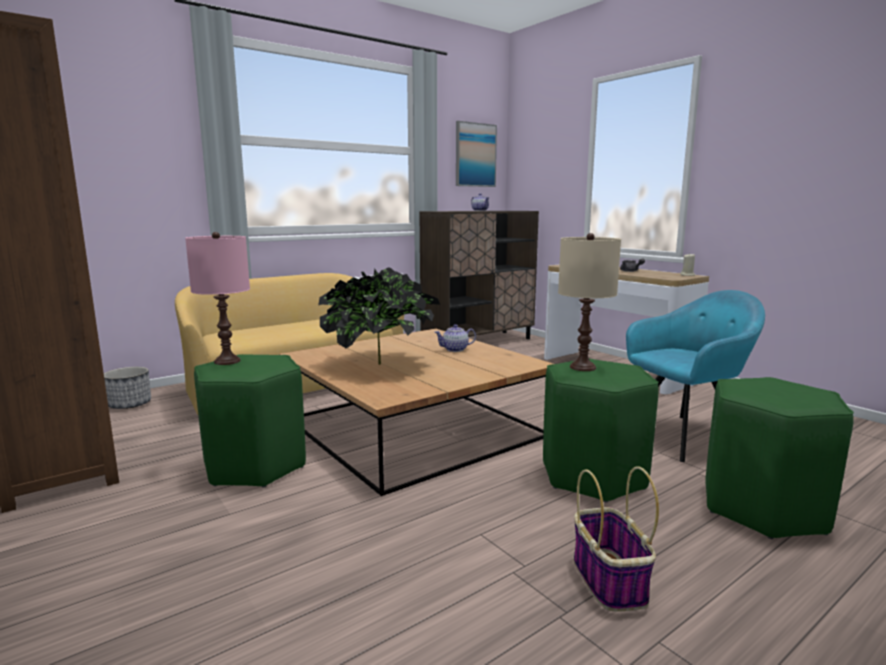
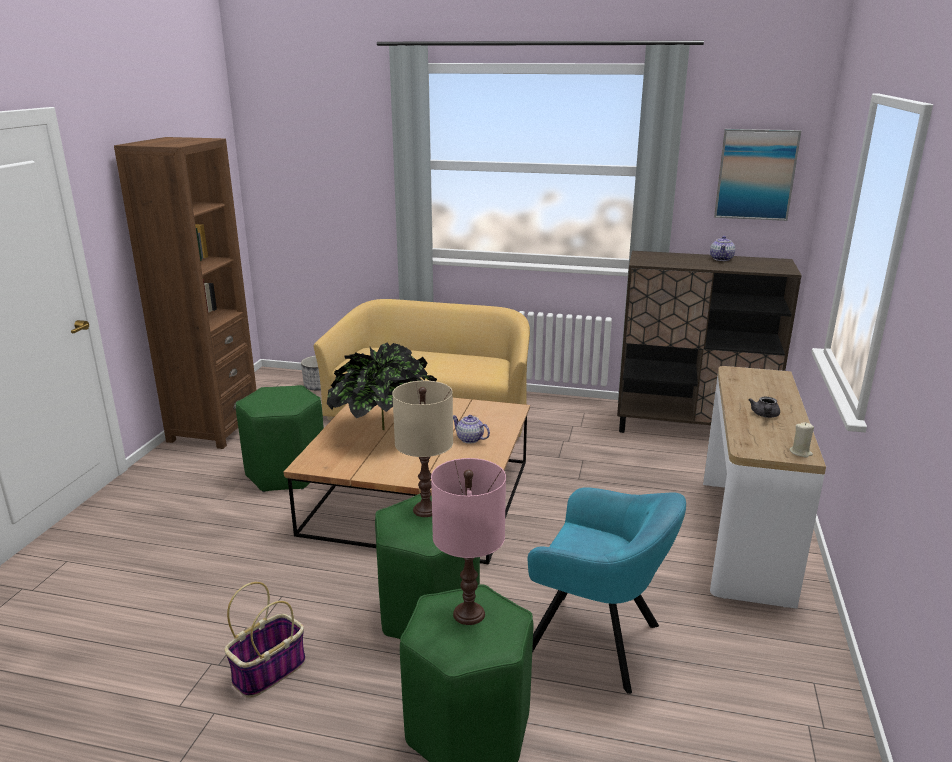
camera: 50 degrees right, 10 degrees up
pink table lamp [185,232,250,365] -> pink table lamp moved to [431,458,506,625]

